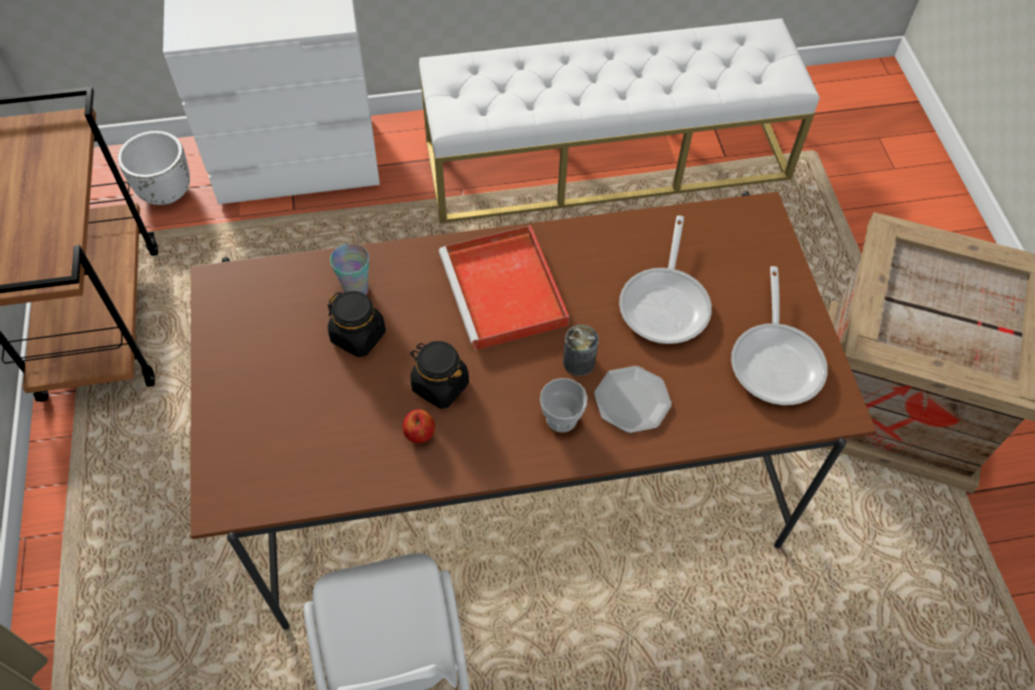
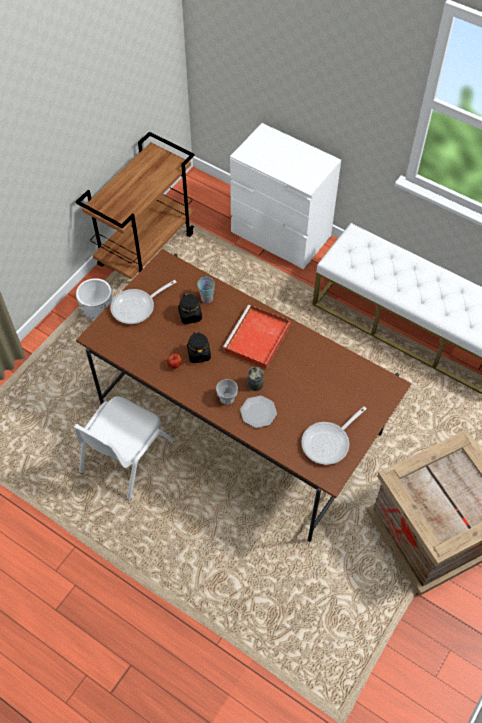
camera: 45 degrees right, 0 degrees up
white planter [118,131,190,205] -> white planter moved to [76,278,113,319]
frying pan [619,215,712,344] -> frying pan moved to [110,280,176,324]

